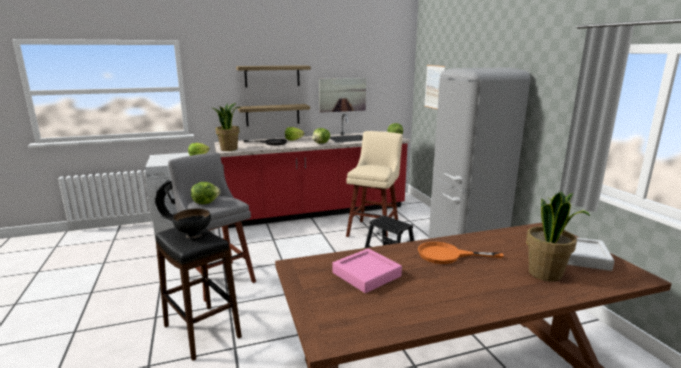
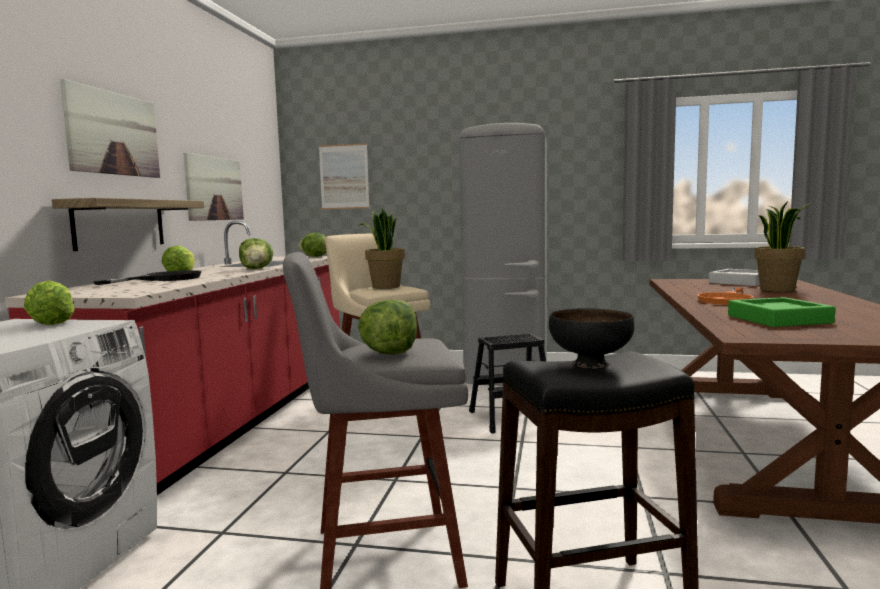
camera: 60 degrees left, 10 degrees down
potted plant [212,103,241,151] -> potted plant moved to [358,208,405,289]
shelf [236,65,311,87] -> picture [60,79,160,178]
pink tray [332,249,402,293] -> green tray [728,297,835,327]

